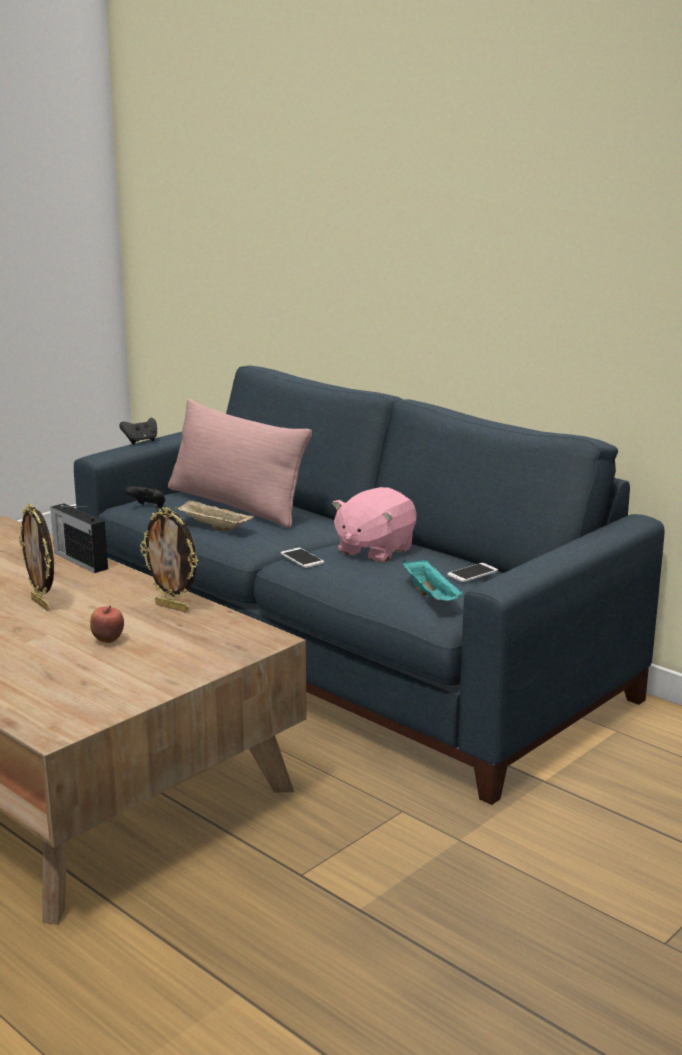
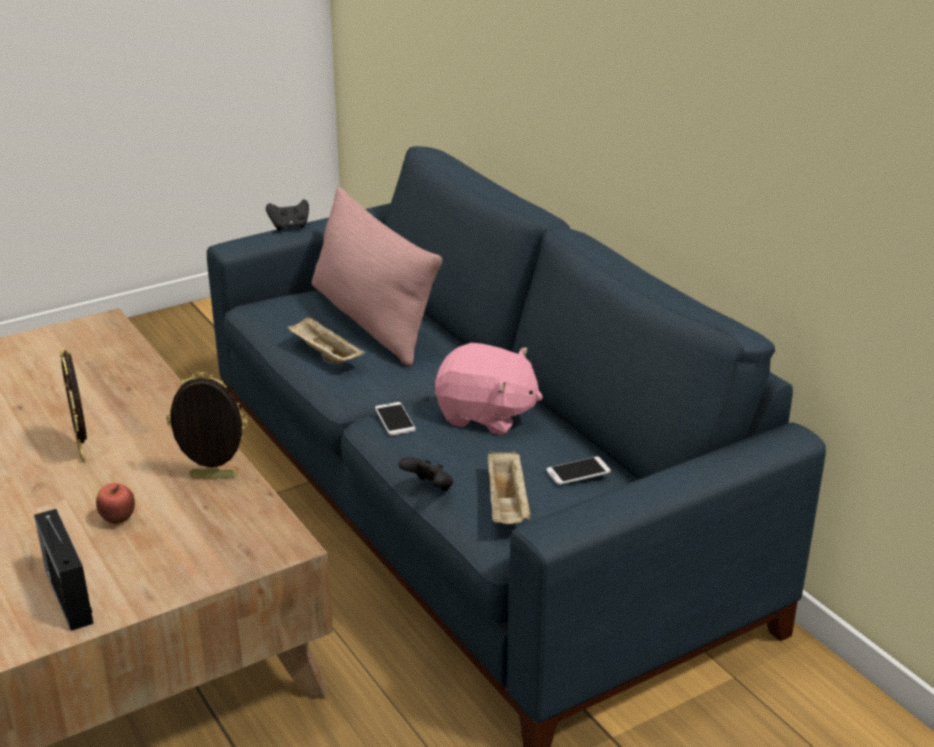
camera: 15 degrees right, 10 degrees up
radio [50,503,108,573] -> radio moved to [34,509,94,631]
black game controller [125,486,166,508] -> black game controller moved to [399,457,453,491]
picture frame [140,507,198,612] -> picture frame turned 135 degrees clockwise [166,372,248,478]
pink plush toy [332,487,417,562] -> pink plush toy turned 120 degrees counterclockwise [435,343,543,435]
turquoise tray [402,559,463,601] -> beige tray [488,450,531,524]

